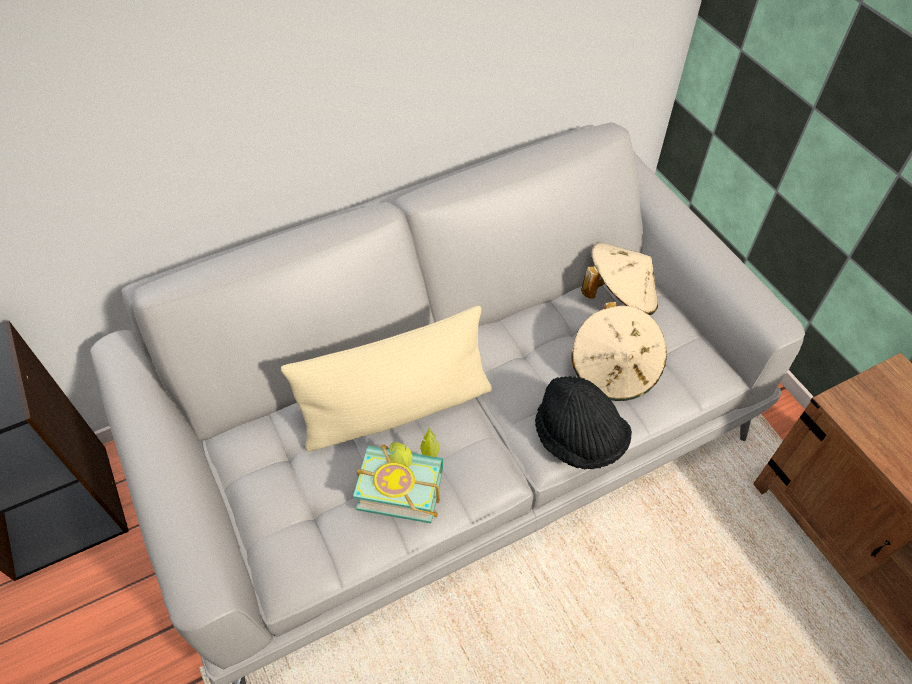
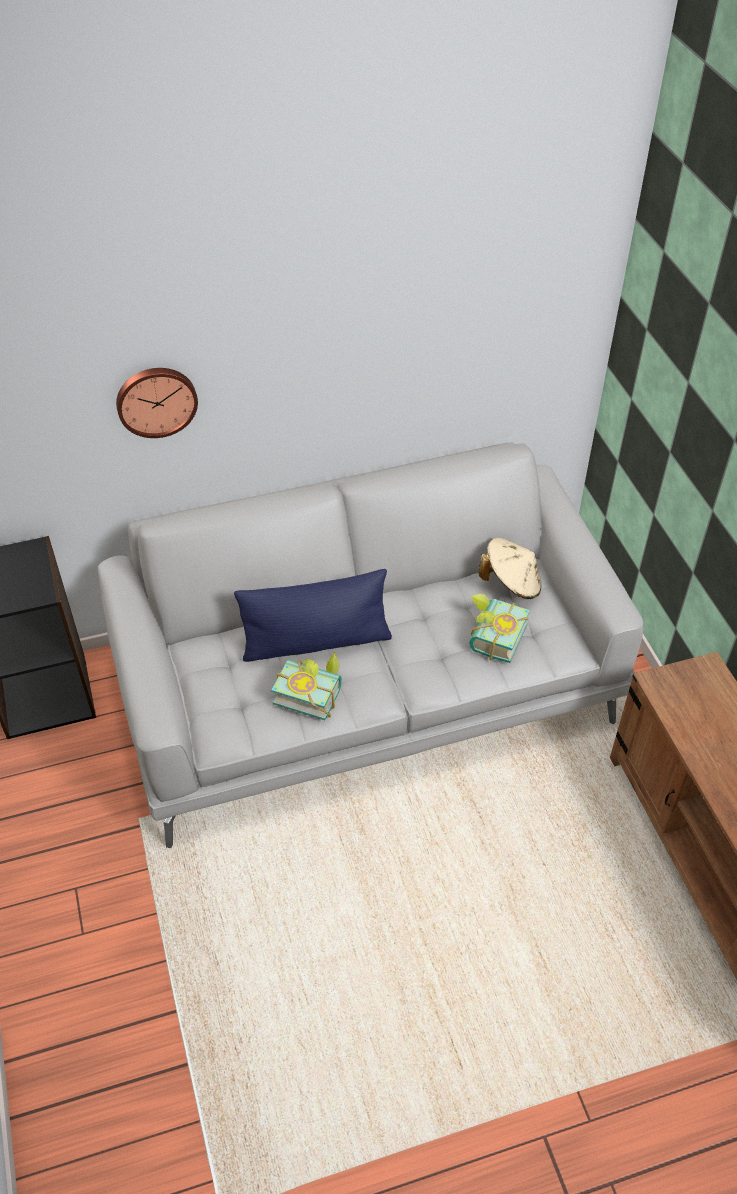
camera: 10 degrees right, 5 degrees down
beige pillow [281,306,492,452] -> blue pillow [234,569,392,662]
black hat [535,376,632,469] -> none
beige hat [571,302,667,401] -> book [469,593,530,663]
none -> wall clock [116,368,198,438]

